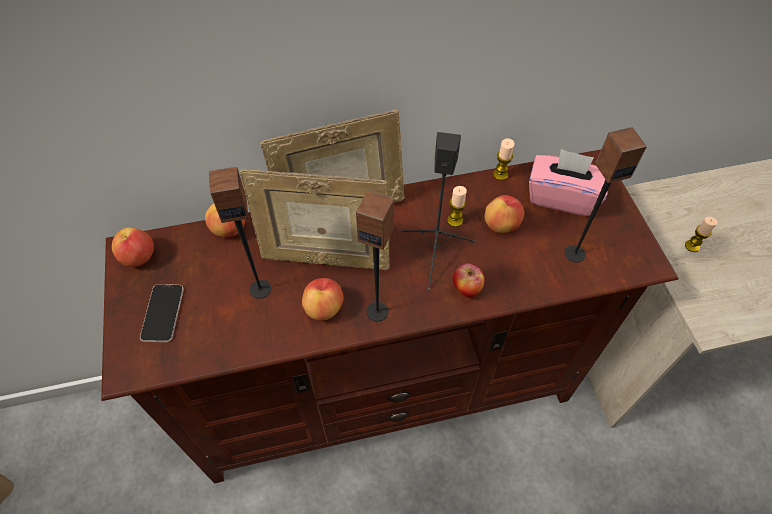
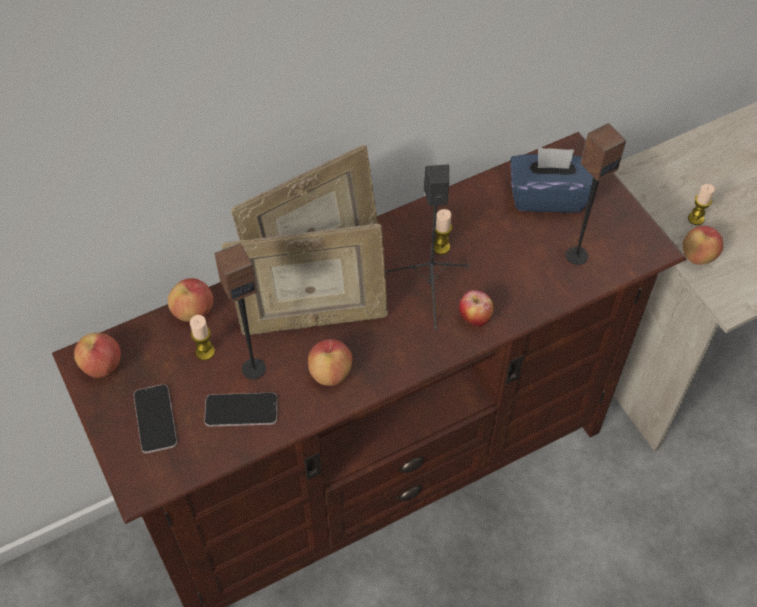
camera: 15 degrees left, 0 degrees up
speaker [356,190,394,321] -> none
apple [484,195,524,233] -> apple moved to [683,226,723,265]
candle [493,138,514,181] -> candle moved to [190,315,215,360]
pink tissue box [529,149,607,216] -> blue tissue box [510,147,593,213]
none -> phone [204,393,277,427]

